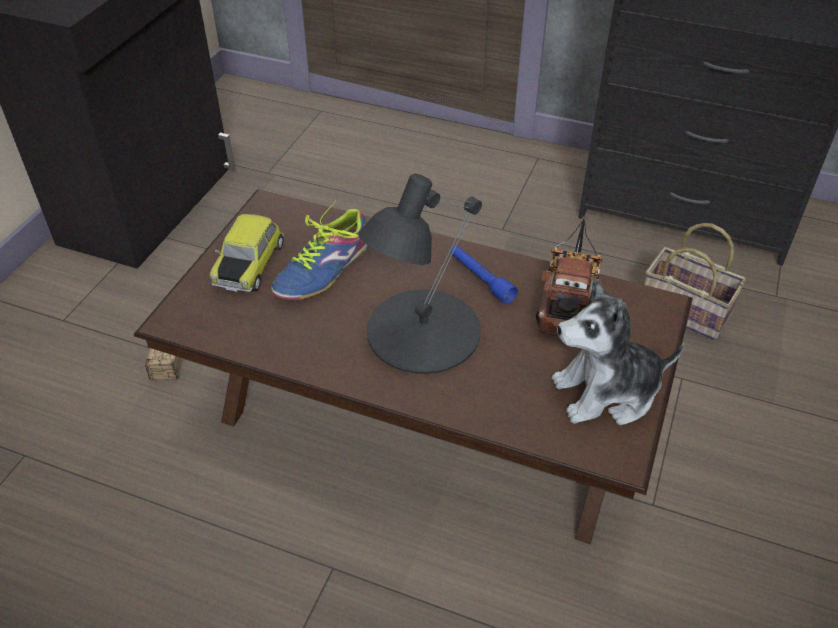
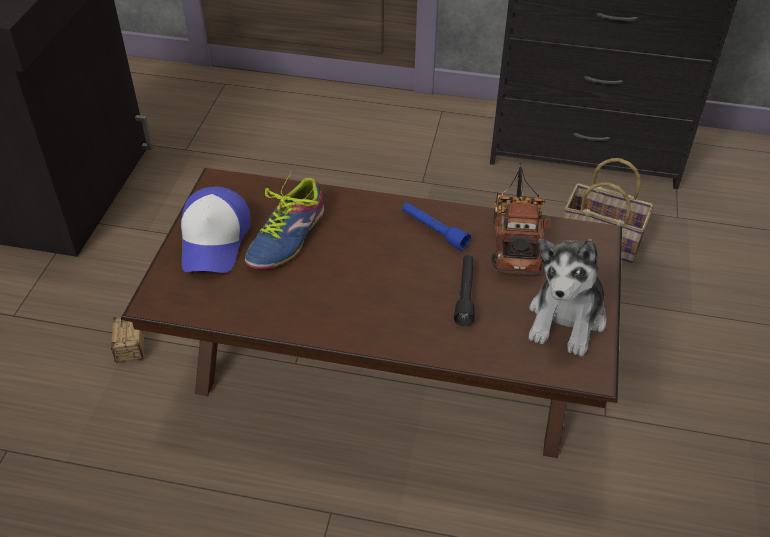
camera: 10 degrees left, 0 degrees up
toy car [209,214,284,292] -> cap [181,187,251,273]
black table lamp [358,174,482,374] -> none
plush toy [552,279,685,425] -> plush toy turned 45 degrees counterclockwise [529,239,606,357]
none -> black flashlight [454,255,475,326]

